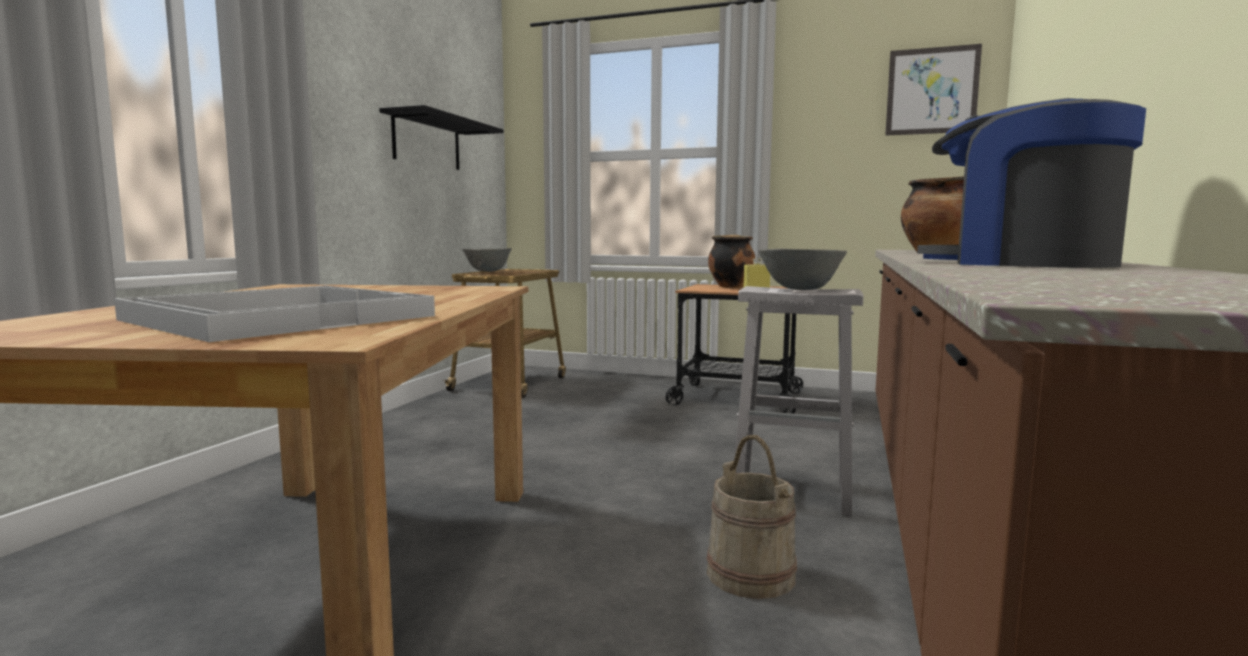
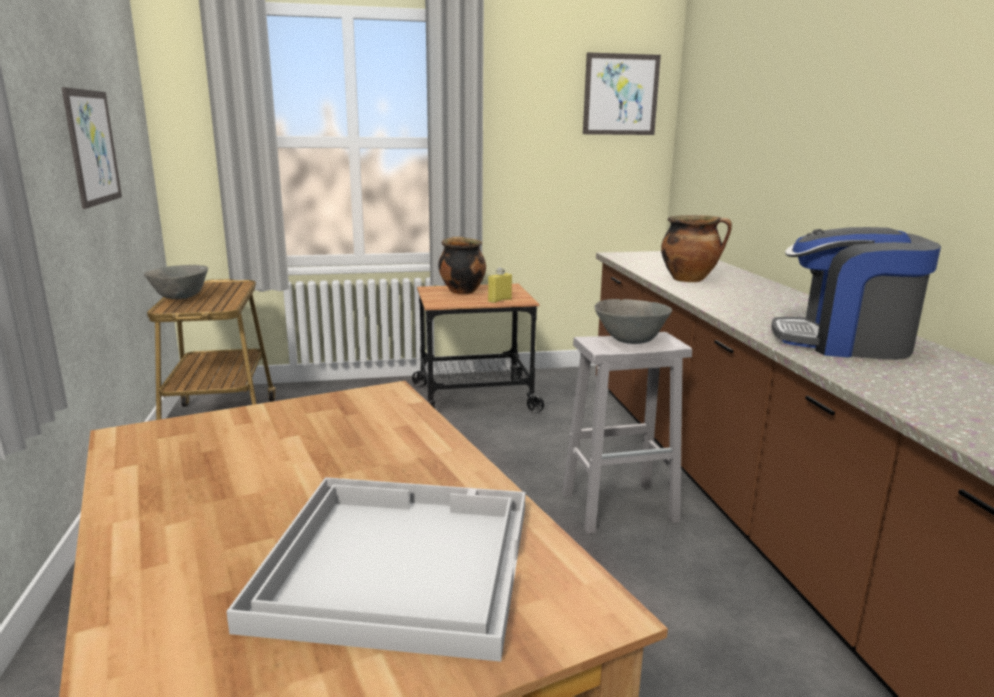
camera: 30 degrees left, 10 degrees up
black shelf [379,105,504,170] -> picture [61,87,122,209]
beige bucket [707,435,797,599] -> none

